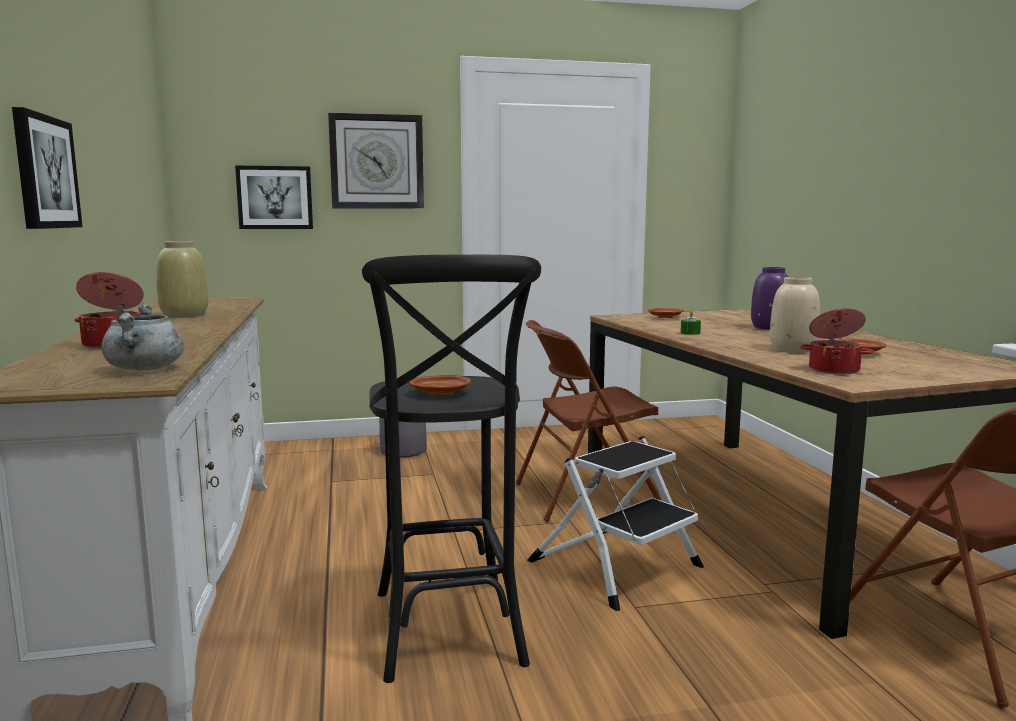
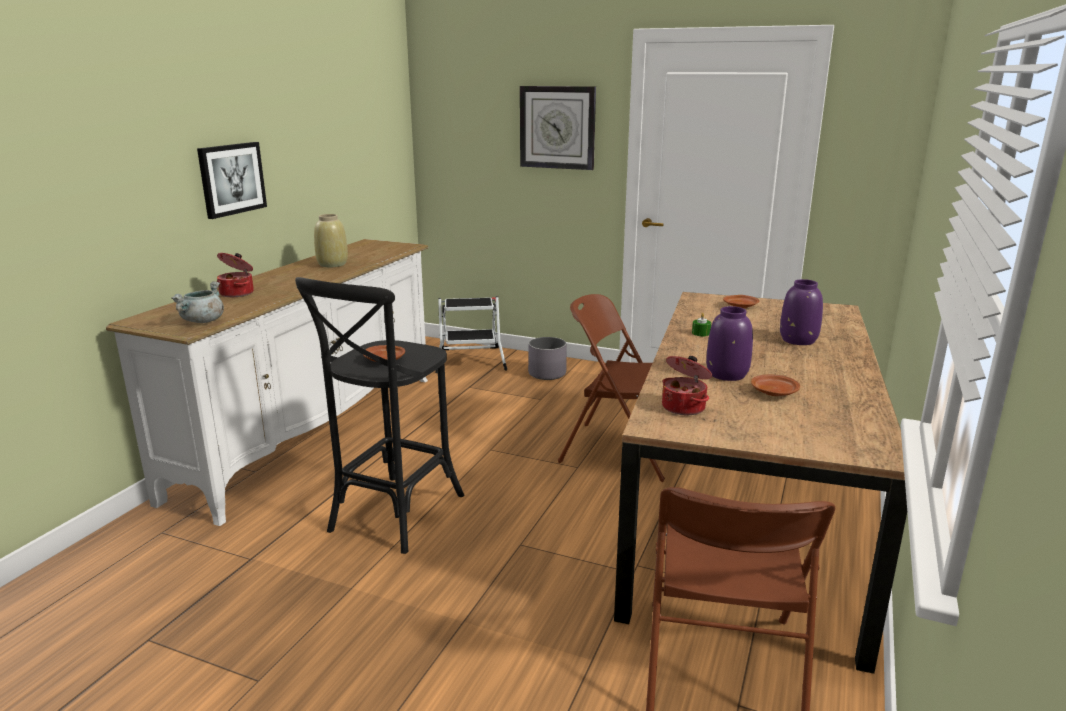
camera: 35 degrees right, 10 degrees up
picture [235,165,313,229] -> none
step ladder [527,436,704,611] -> step ladder moved to [435,296,507,373]
beige vase [770,277,820,353] -> purple vase [706,306,753,381]

